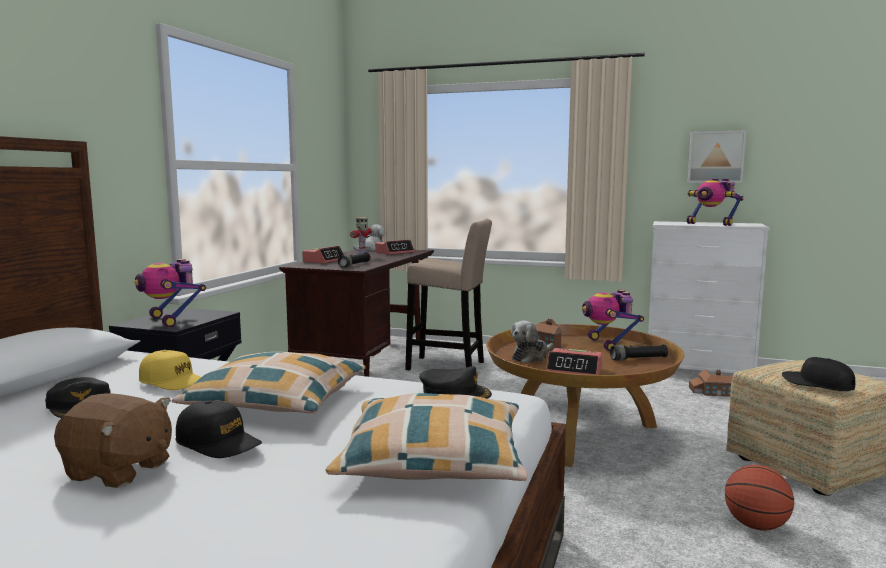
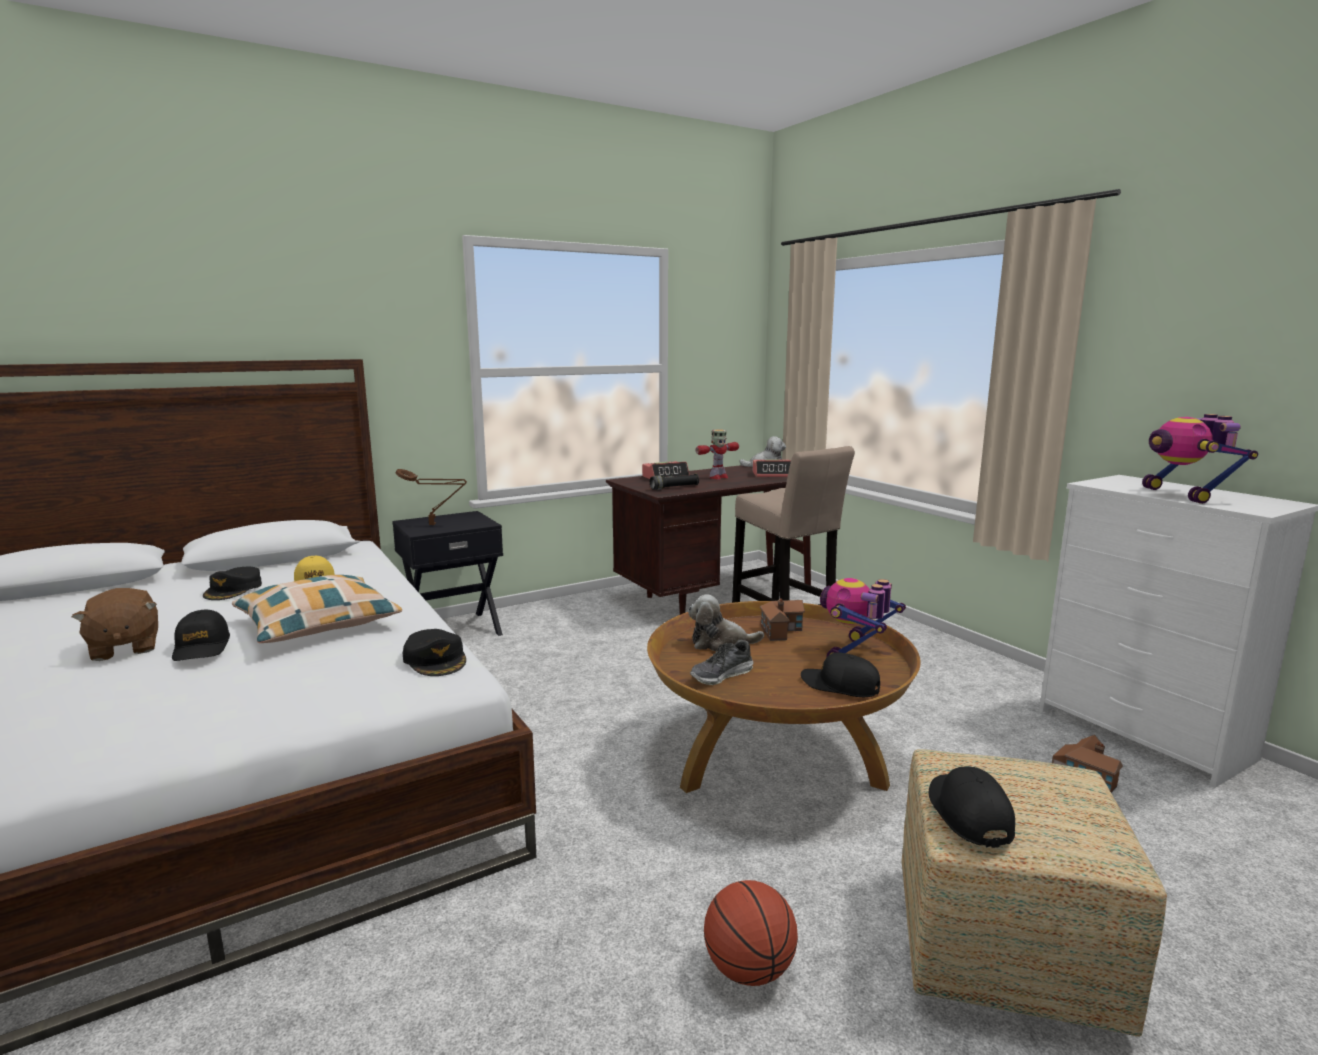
camera: 40 degrees right, 5 degrees up
toy robot [134,259,206,327] -> brown table lamp [396,469,467,525]
pillow [326,393,528,481] -> none
alarm clock [546,348,603,375] -> shoe [690,640,754,685]
black flashlight [610,345,668,361] -> black cap [801,652,880,697]
picture [688,131,746,183] -> none

